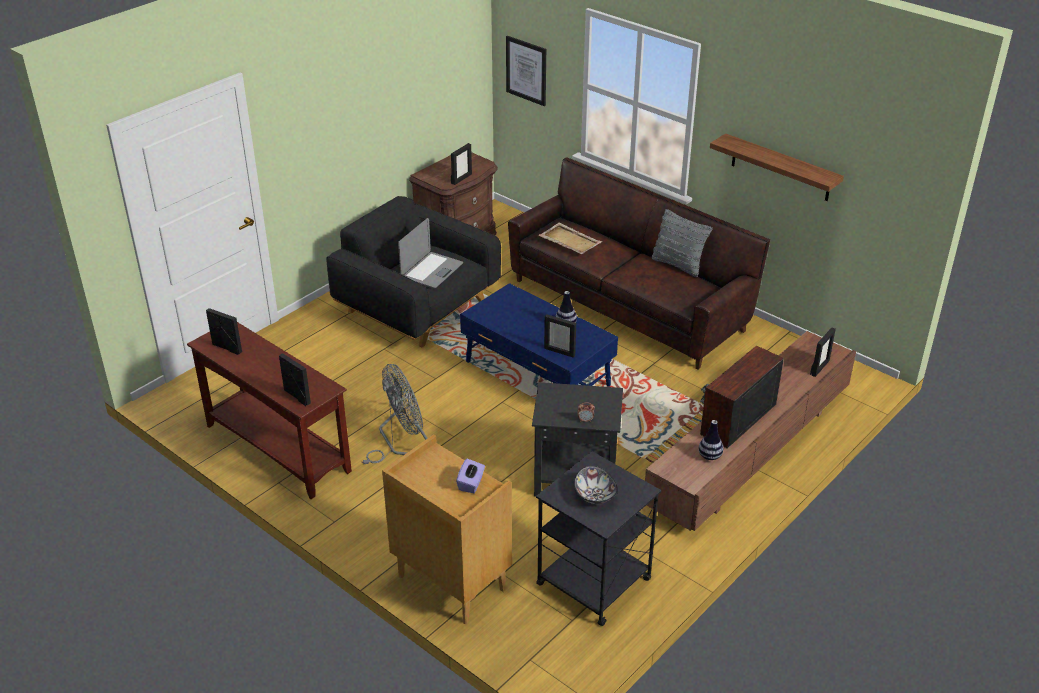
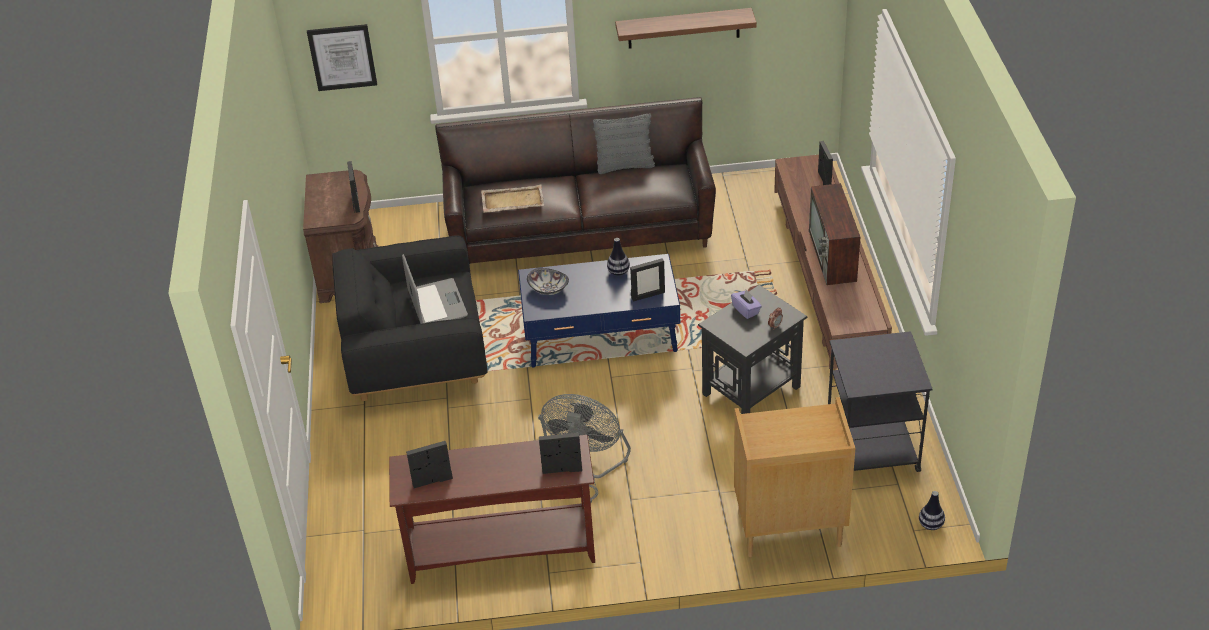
camera: 45 degrees left, 5 degrees up
purple tissue box [456,459,485,493] -> purple tissue box moved to [731,290,762,319]
bowl [574,466,617,504] -> bowl moved to [527,268,569,295]
vase [699,420,723,460] -> vase moved to [919,491,945,530]

